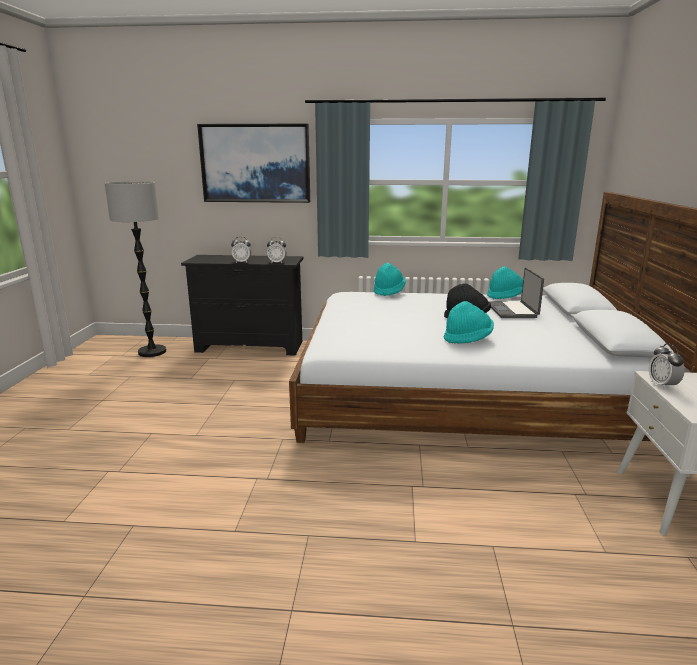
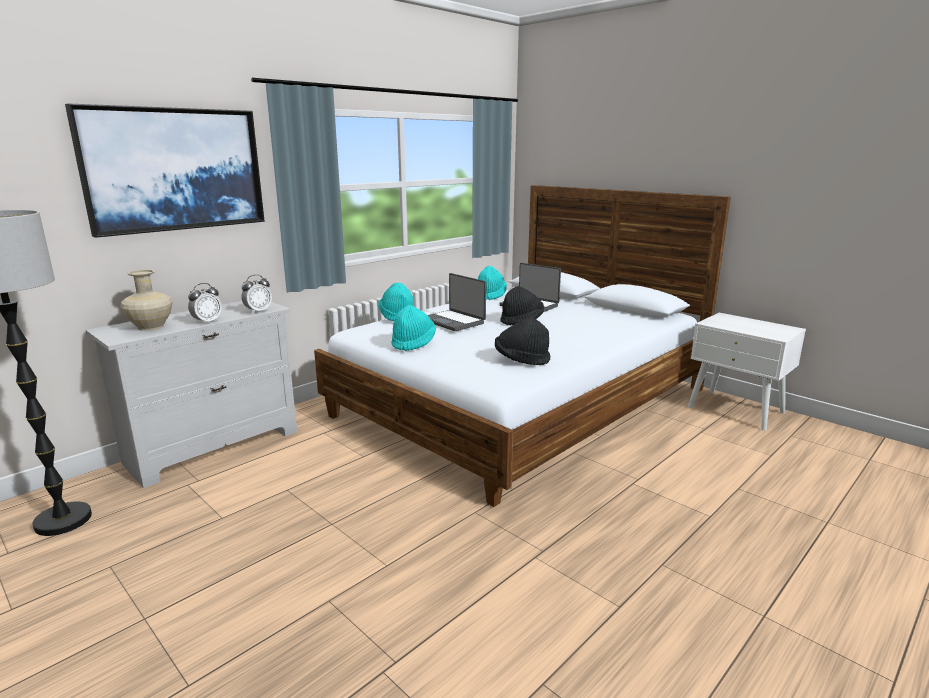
camera: 50 degrees left, 0 degrees up
black dresser [181,255,303,356] -> white dresser [86,301,297,488]
turquoise hat [444,301,494,344] -> turquoise hat moved to [391,305,436,351]
alarm clock [649,343,685,390] -> none
none -> beige vase [121,270,172,331]
none -> laptop [427,273,486,331]
none -> black hat [495,318,550,365]

